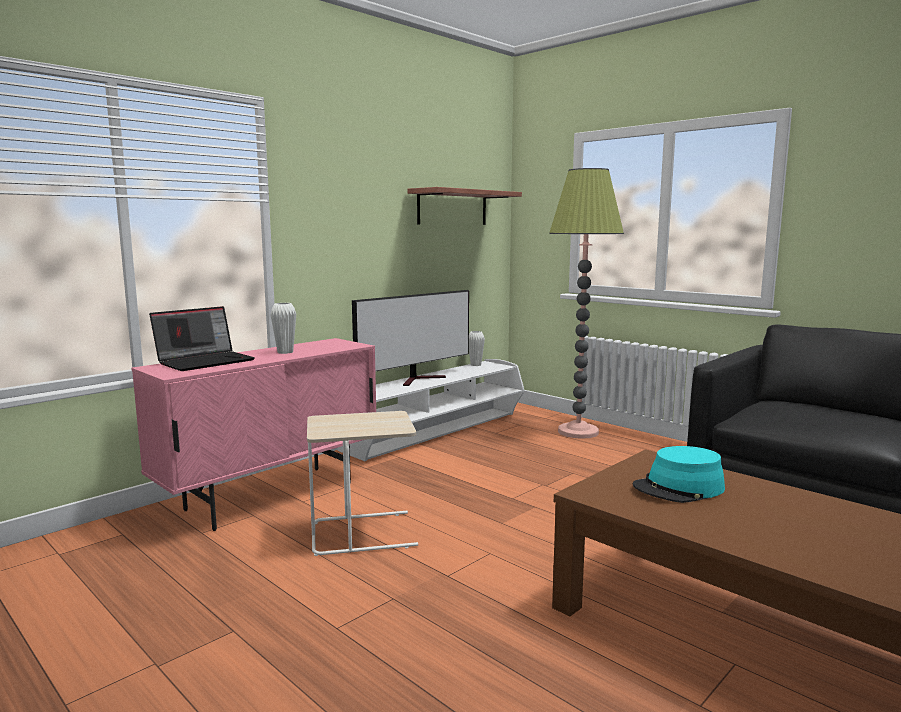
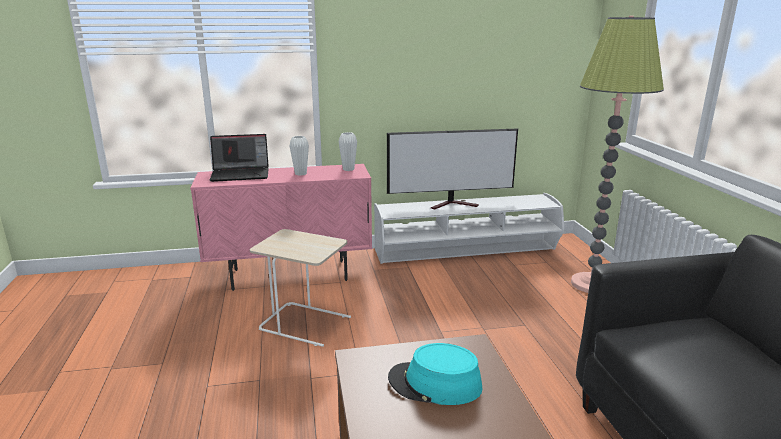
camera: 35 degrees right, 10 degrees up
shelf [407,187,522,225] -> none
white vase [469,331,485,366] -> white vase moved to [339,132,357,171]

